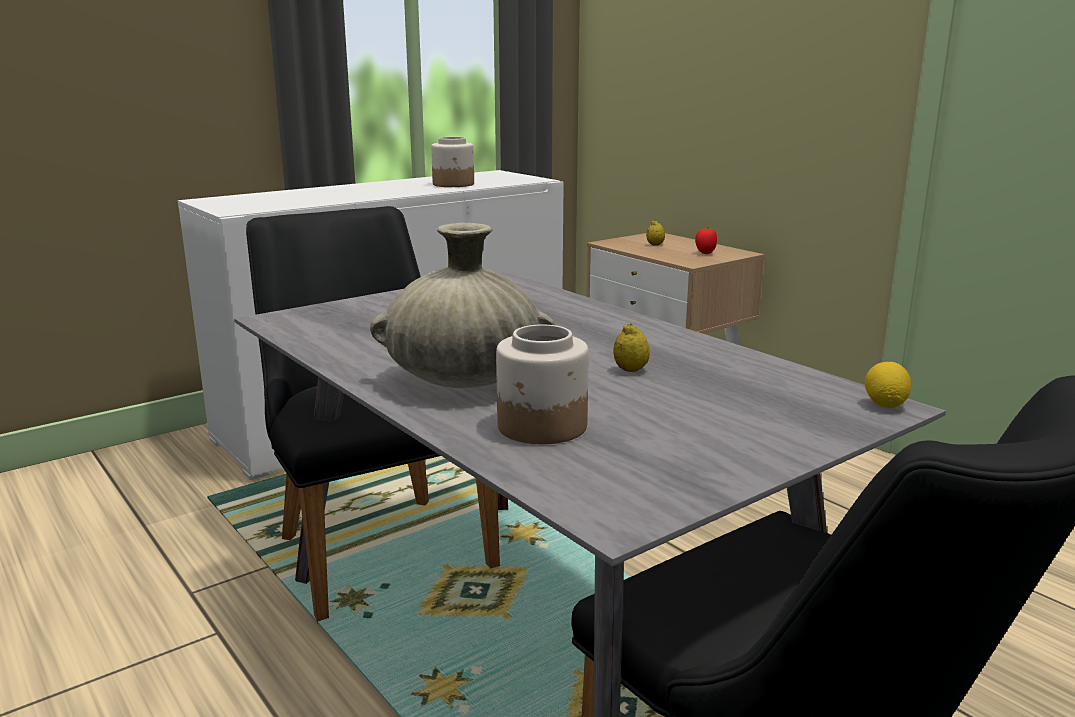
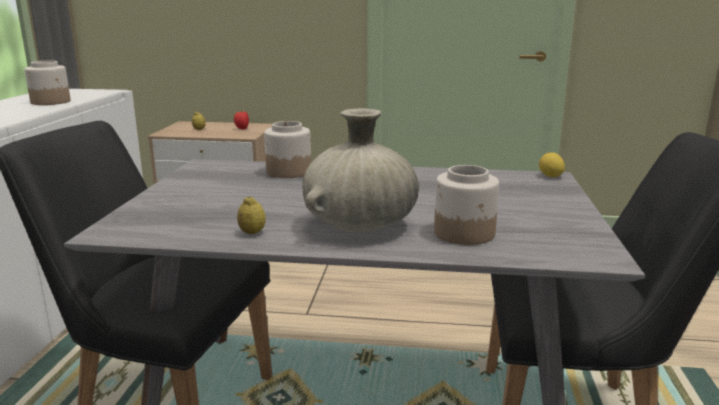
camera: 45 degrees left, 0 degrees up
lemon [613,323,650,372] -> lemon moved to [237,196,266,234]
none -> jar [264,121,311,178]

